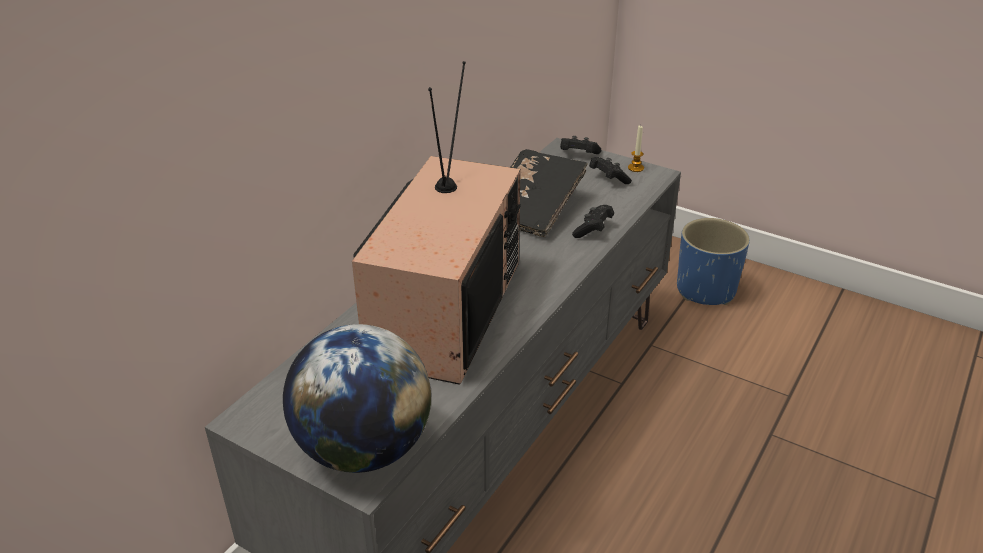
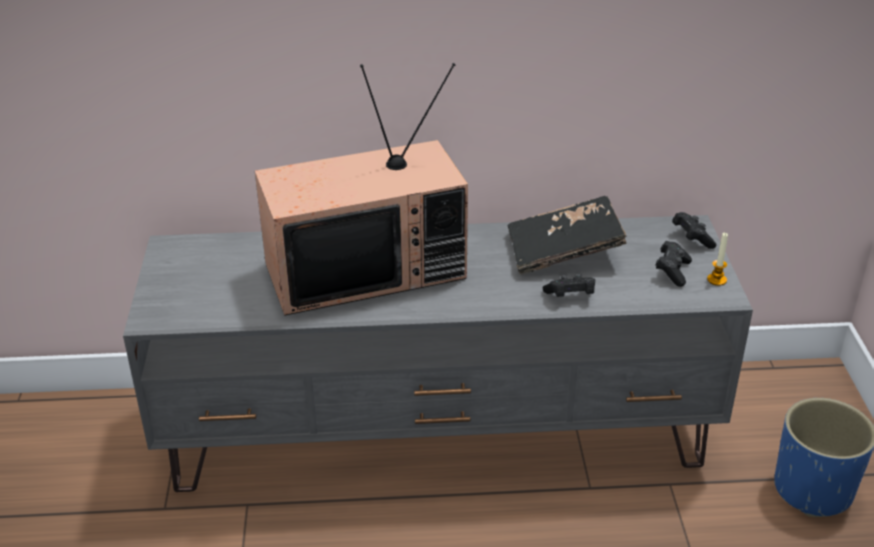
camera: 55 degrees right, 0 degrees up
globe [283,324,431,473] -> none

